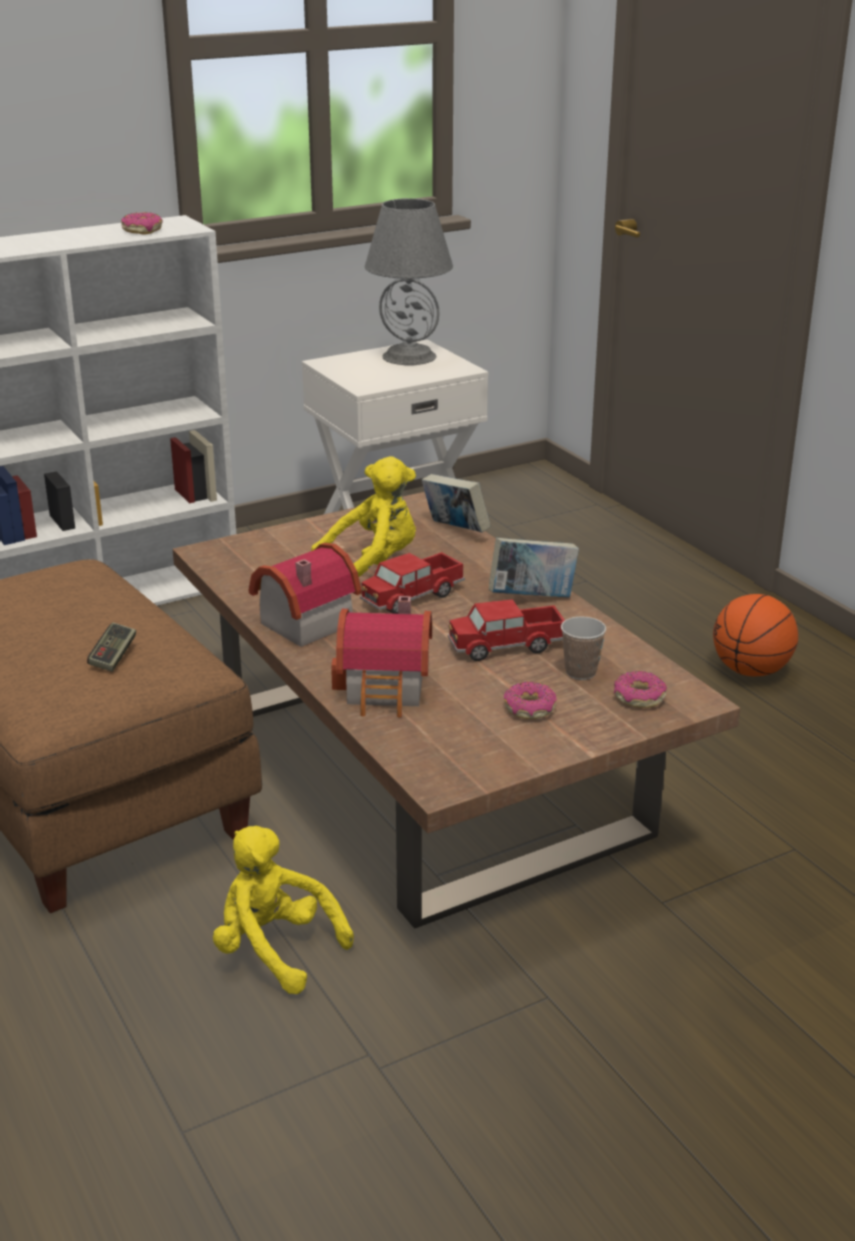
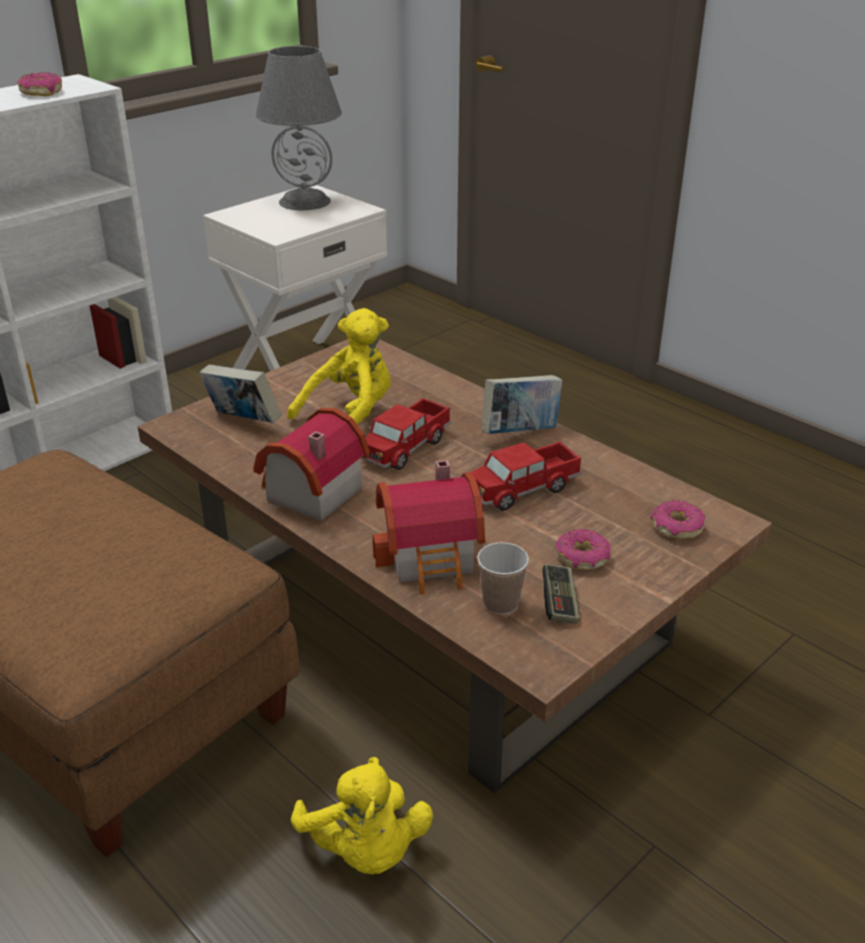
camera: 15 degrees left, 5 degrees up
game controller [87,623,136,672] -> game controller moved to [542,564,580,624]
yellow plush toy [213,826,354,994] -> yellow plush toy turned 135 degrees counterclockwise [291,757,433,874]
book [422,474,490,533] -> book moved to [199,364,281,423]
cup [561,616,606,680] -> cup moved to [477,542,529,614]
basketball [713,594,798,677] -> none

